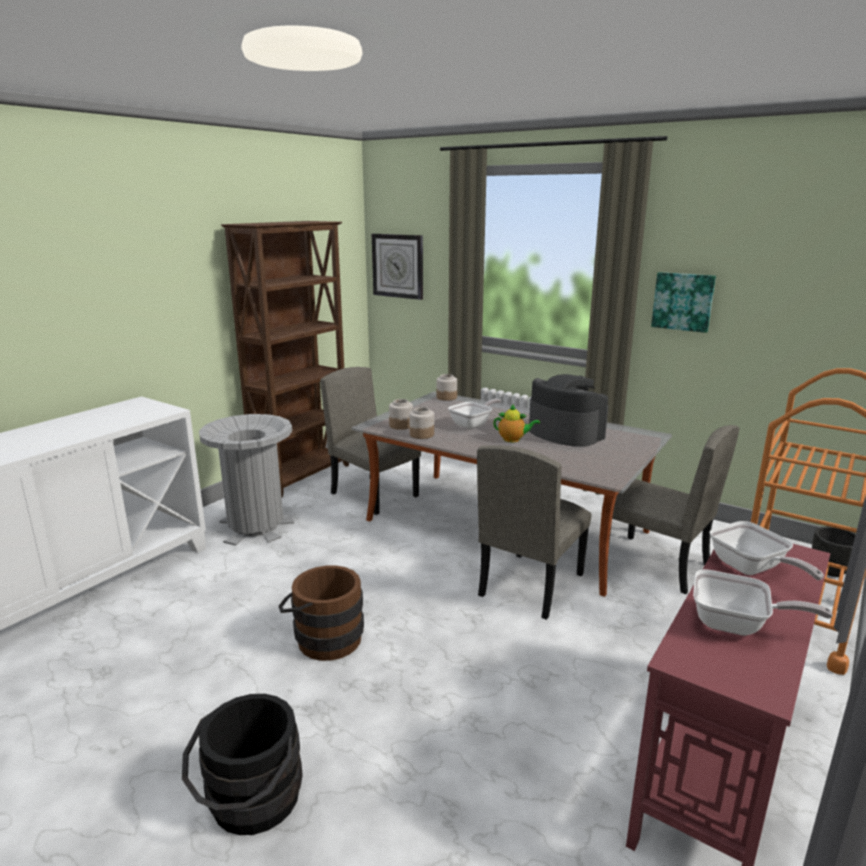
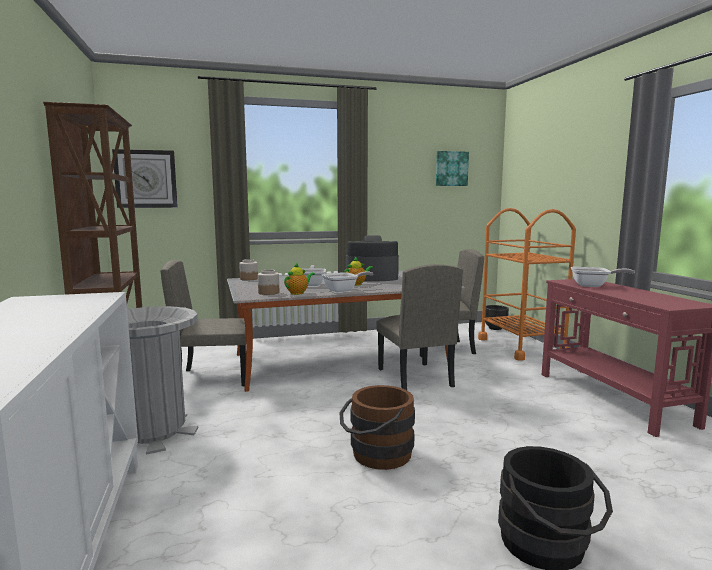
camera: 50 degrees left, 10 degrees down
jar [409,407,434,439] -> teapot [284,263,315,295]
picture [651,272,716,333] -> picture moved to [436,151,469,186]
frying pan [693,569,833,636] -> frying pan moved to [322,271,374,292]

